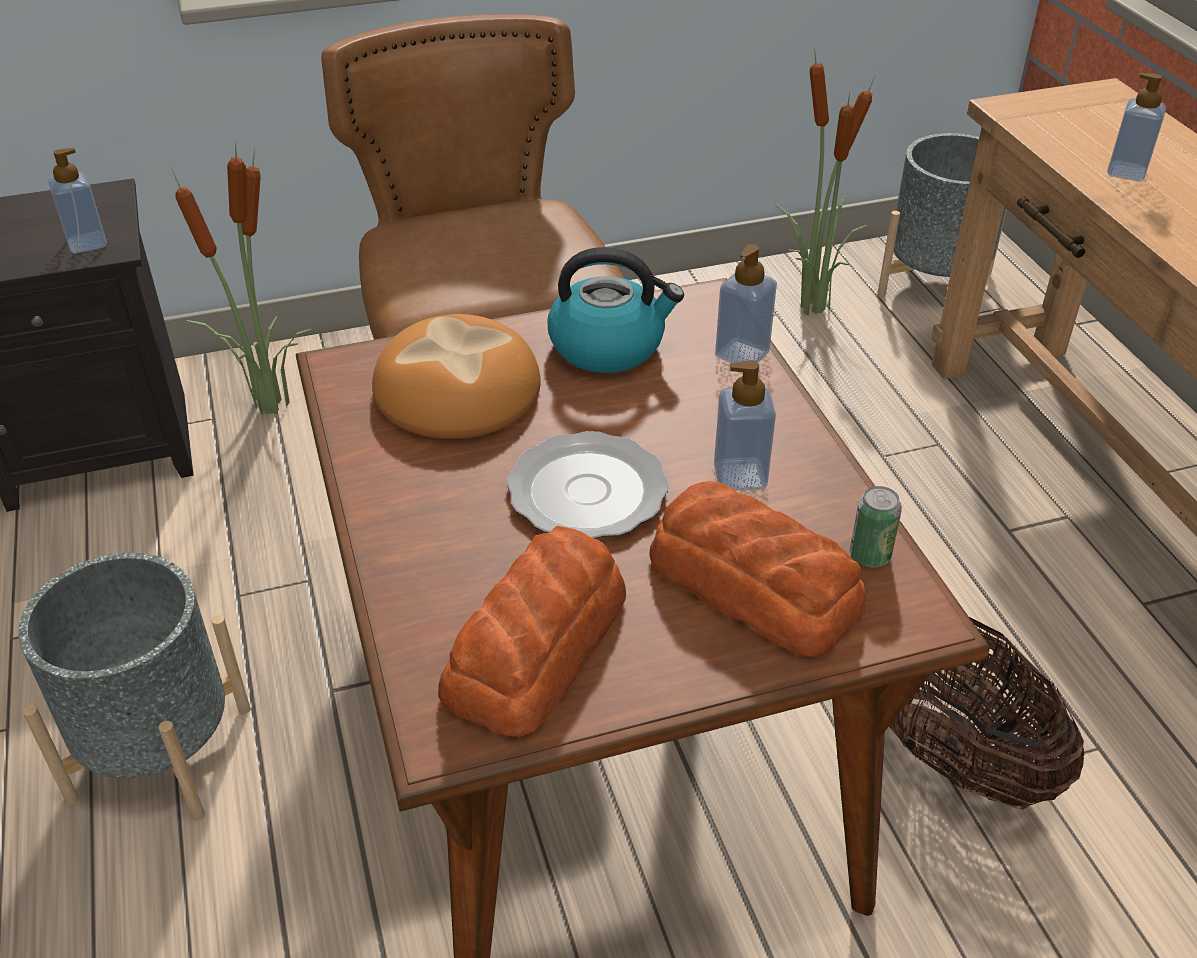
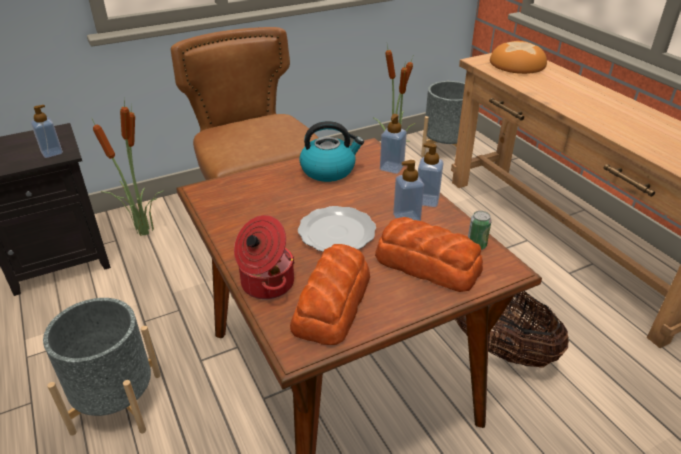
camera: 10 degrees left, 5 degrees down
bread [372,314,541,439] -> bread moved to [490,41,547,74]
soap dispenser [1107,73,1166,181] -> soap dispenser moved to [418,143,444,207]
none -> cooking pot [234,215,294,299]

